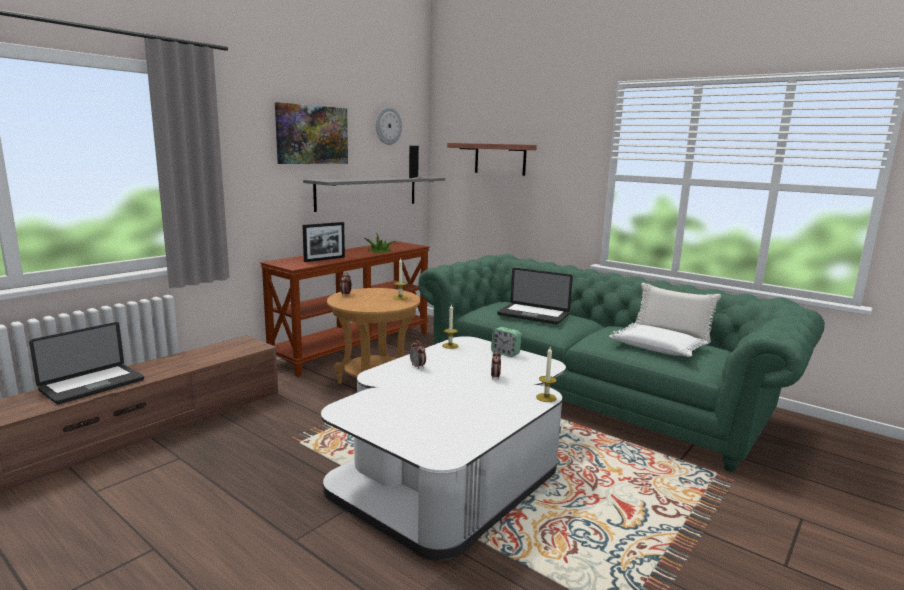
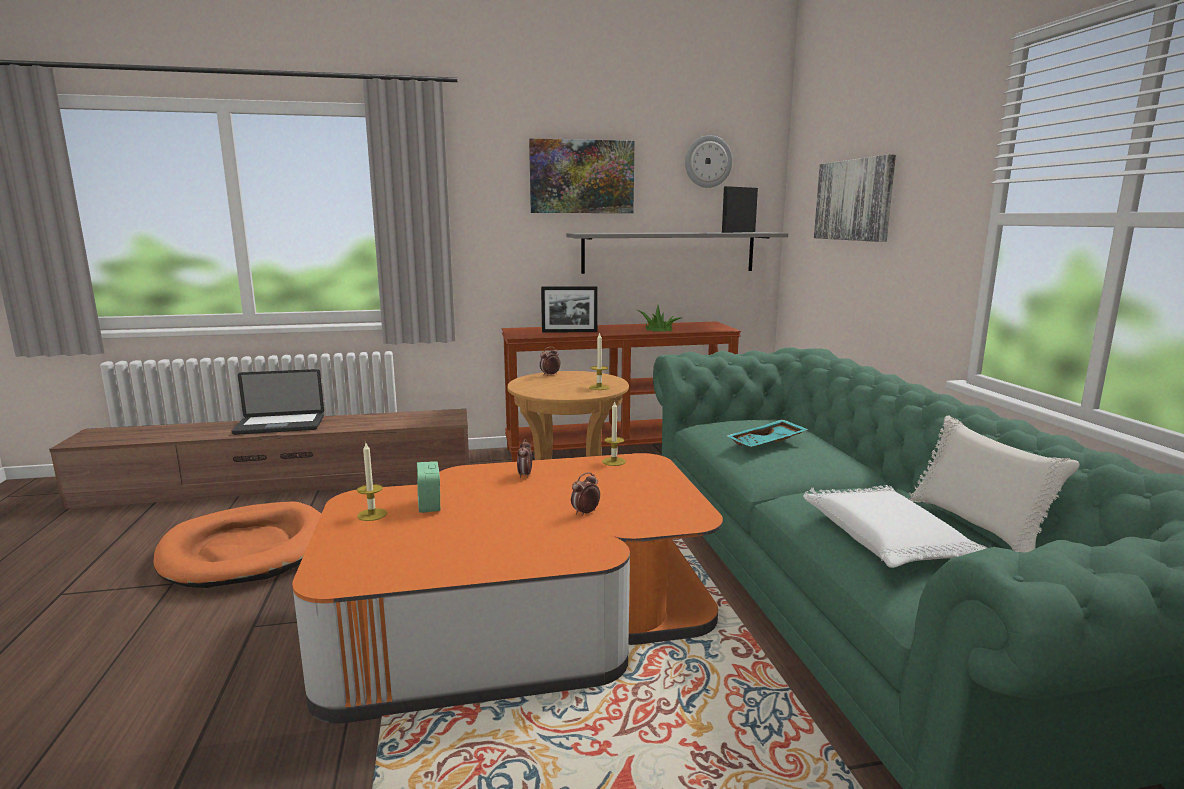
camera: 40 degrees right, 0 degrees up
white coffee table [321,336,566,561] -> orange coffee table [292,453,723,723]
shelf [447,143,537,176] -> picture [814,154,896,242]
alarm clock [491,327,521,357] -> alarm clock moved to [417,461,440,513]
laptop [497,268,573,325] -> turquoise tray [727,419,809,447]
candle [536,347,557,402] -> candle moved to [357,443,387,521]
none -> orange dog bed [153,501,321,588]

